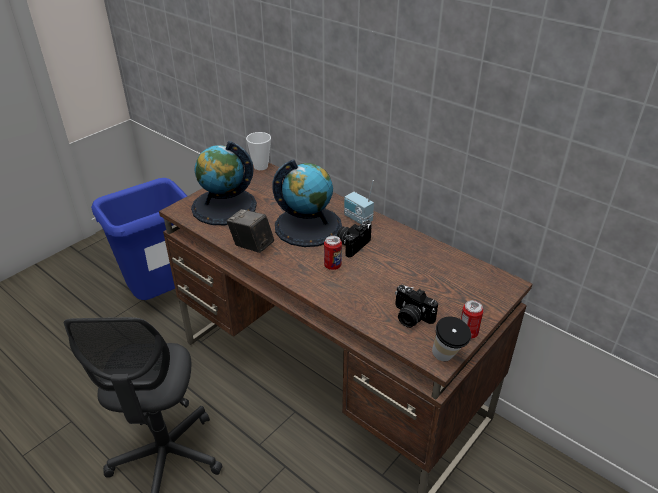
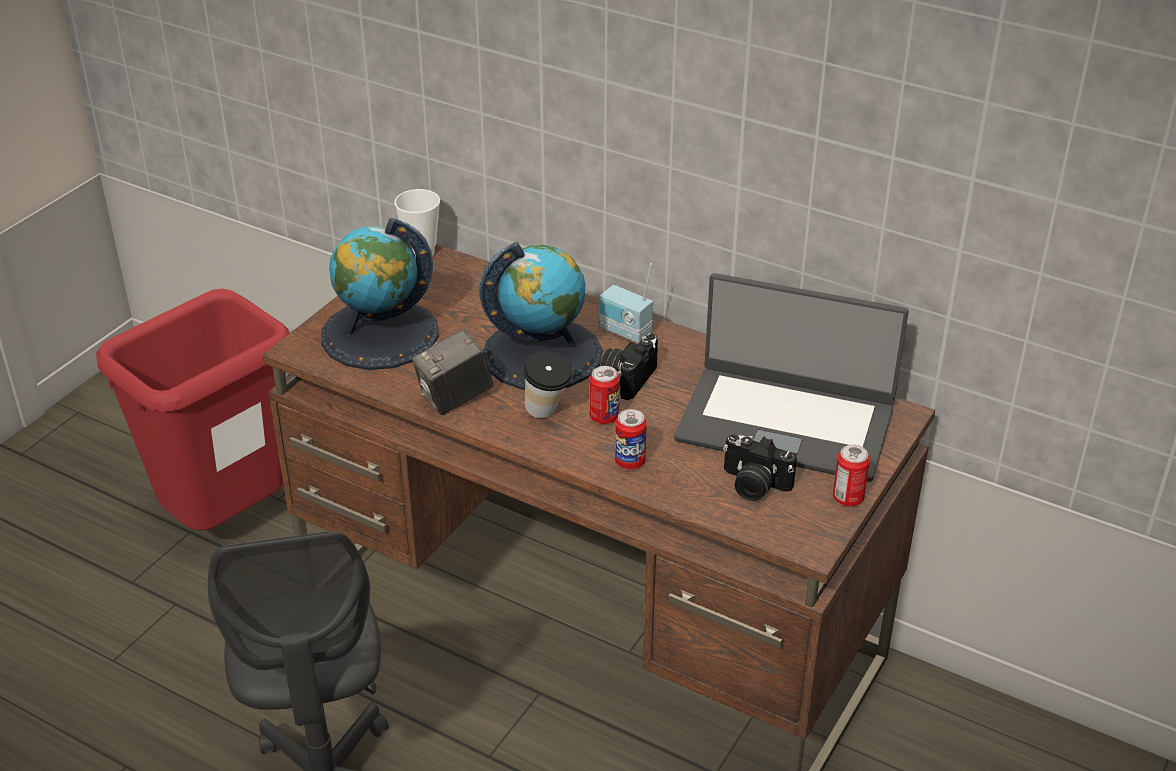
camera: 10 degrees left, 0 degrees up
blue trash can [91,178,187,300] -> red trash can [96,289,290,530]
camera [227,209,274,253] -> camera turned 60 degrees counterclockwise [412,329,493,415]
cup [432,317,471,362] -> cup moved to [523,351,573,418]
none -> can [615,409,647,469]
none -> laptop [674,273,909,482]

